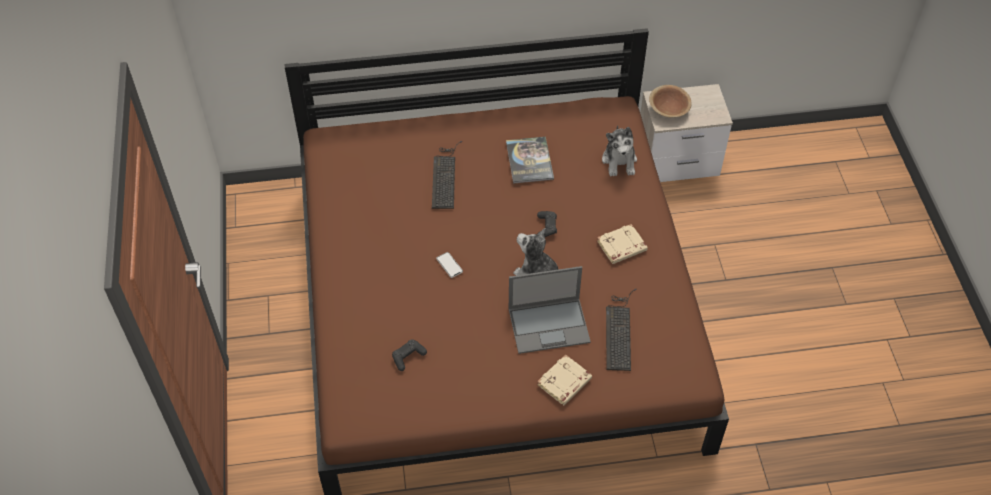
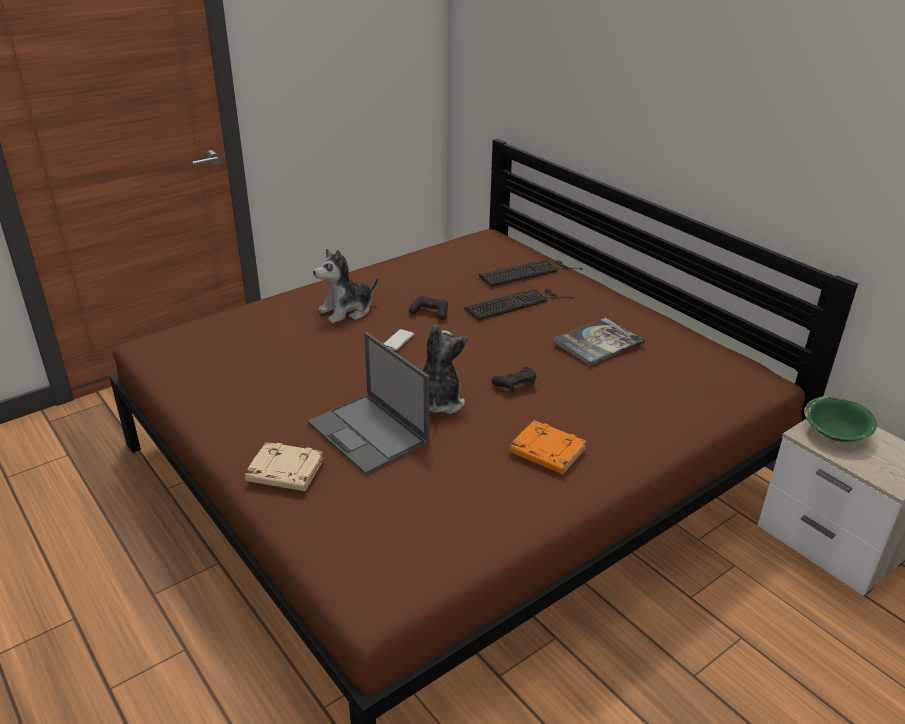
camera: 60 degrees right, 20 degrees down
black game controller [392,339,427,371] -> black game controller moved to [409,296,448,320]
beige book [597,224,648,264] -> orange book [509,420,587,474]
plush toy [602,125,637,176] -> plush toy moved to [313,249,378,323]
keyboard [606,289,637,371] -> keyboard moved to [479,260,583,287]
brown bowl [649,85,692,118] -> green bowl [804,396,877,442]

